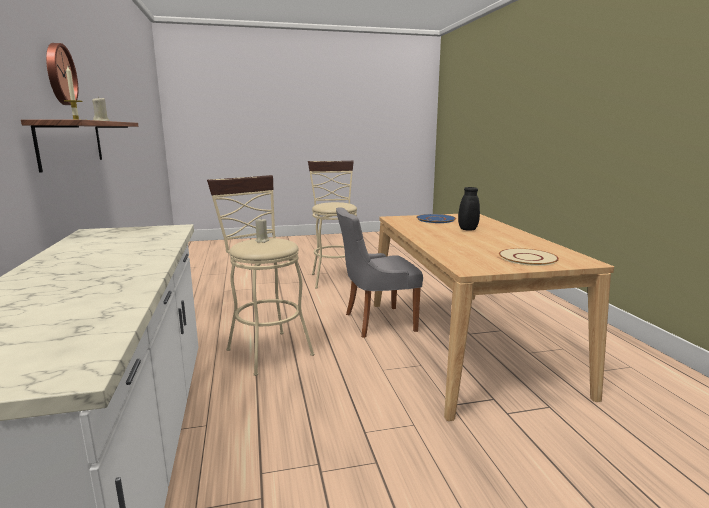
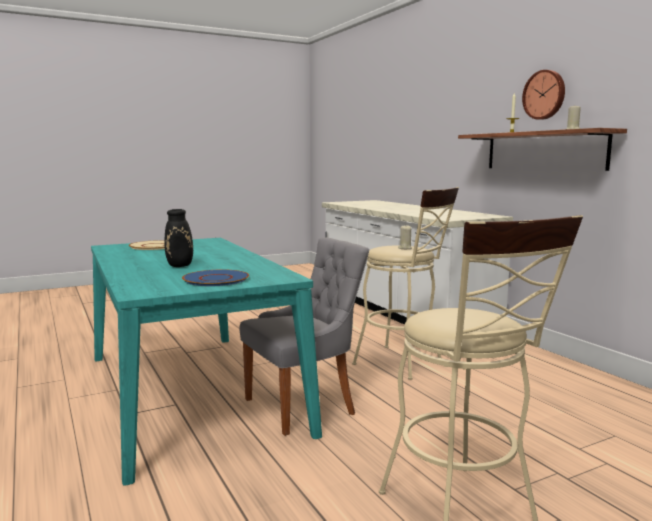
camera: 165 degrees right, 5 degrees down
beige dining table [374,214,614,421] -> turquoise dining table [91,238,322,486]

